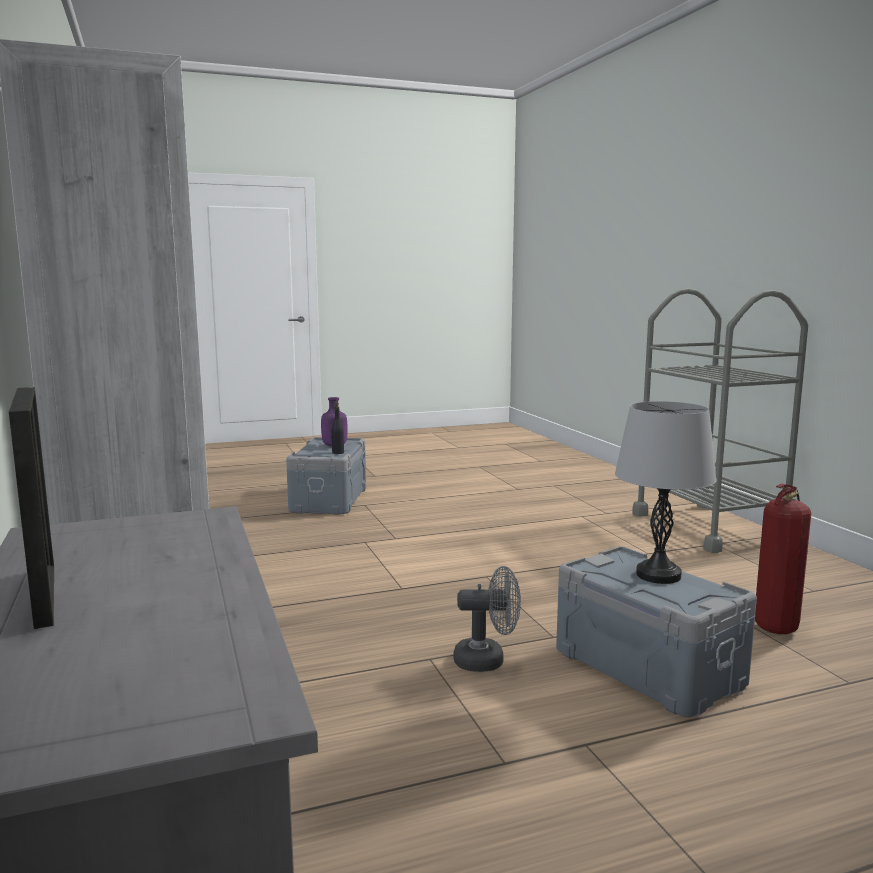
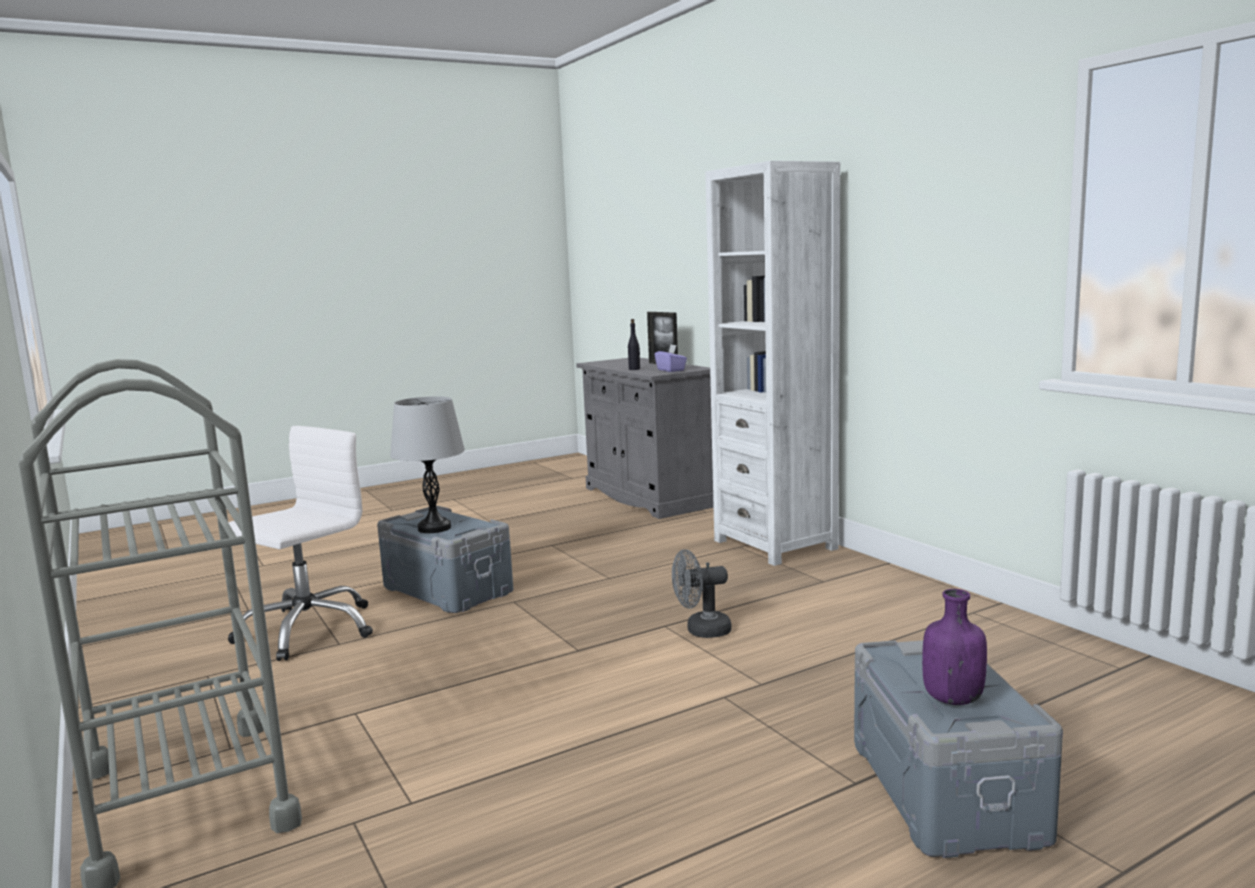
camera: 170 degrees right, 0 degrees up
black bottle [331,403,344,454] -> black bottle moved to [628,319,640,370]
grey fan [454,566,521,672] -> grey fan moved to [672,549,731,638]
fire extinguisher [755,484,811,634] -> white office chair [228,426,373,661]
none -> purple tissue box [654,345,687,372]

